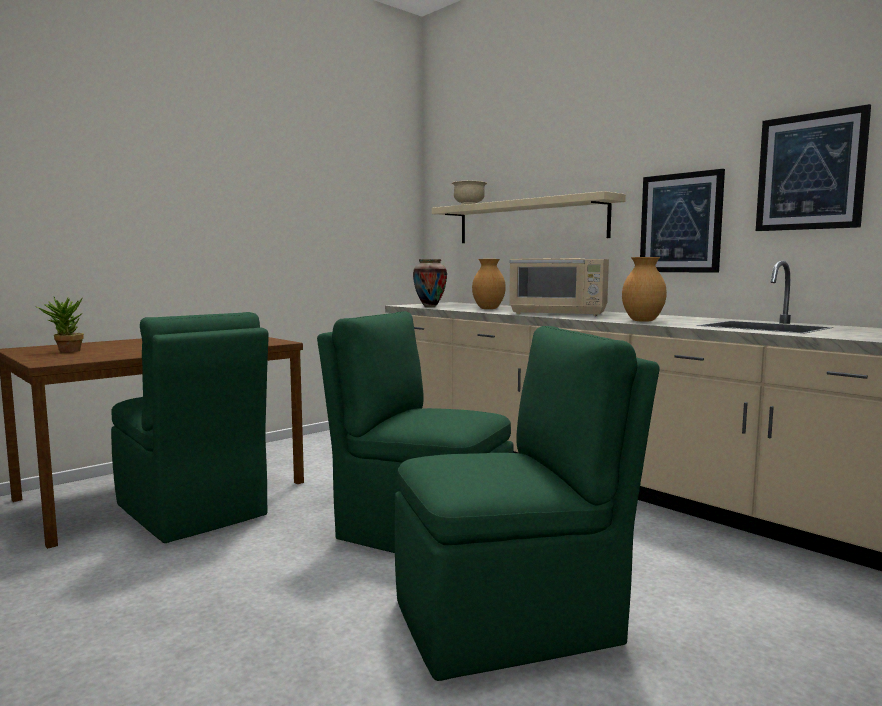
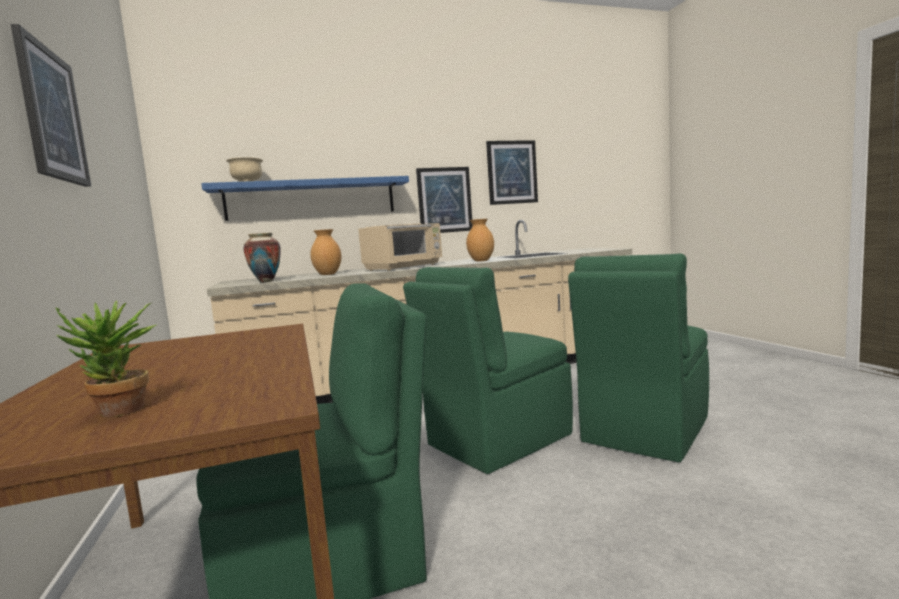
camera: 65 degrees left, 0 degrees up
green chair [395,326,660,681] -> green chair turned 150 degrees counterclockwise [568,254,709,462]
beige shelf [432,191,626,243] -> blue shelf [201,176,409,221]
none -> picture [11,24,91,187]

